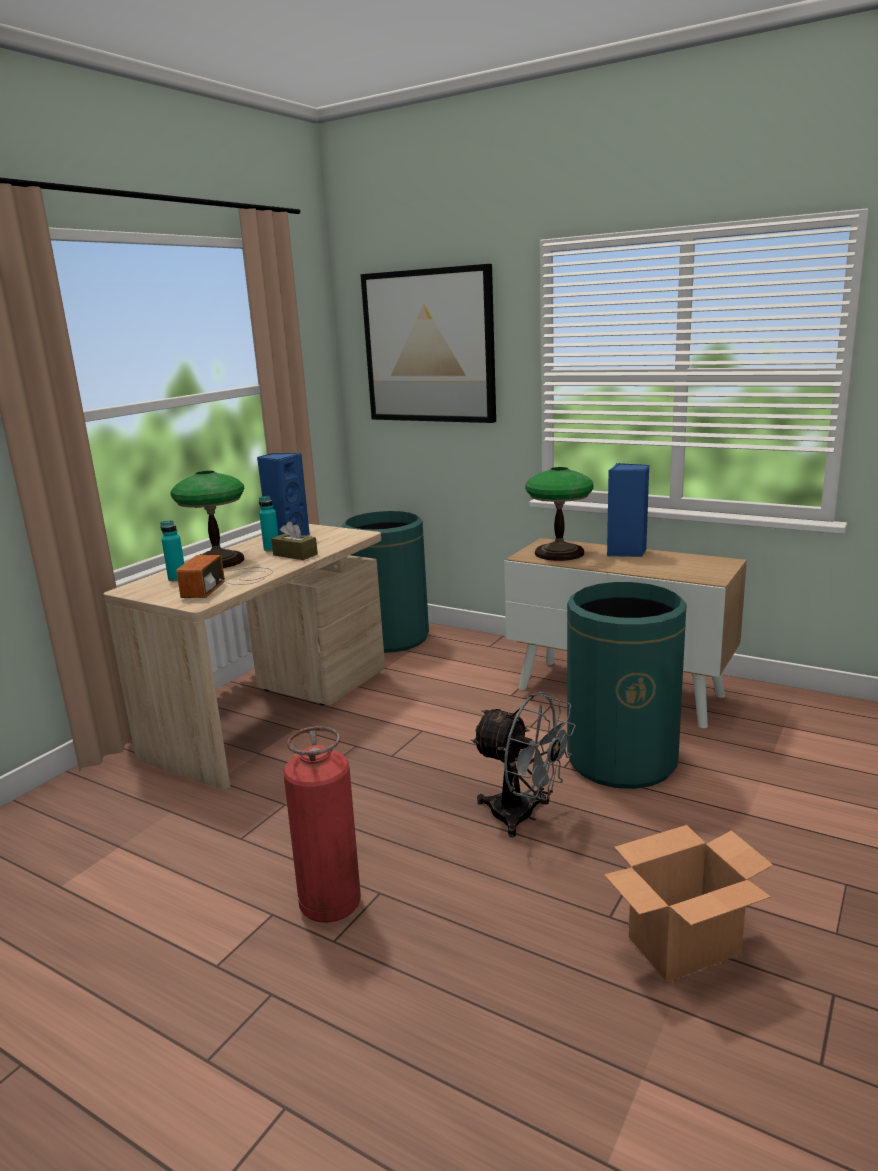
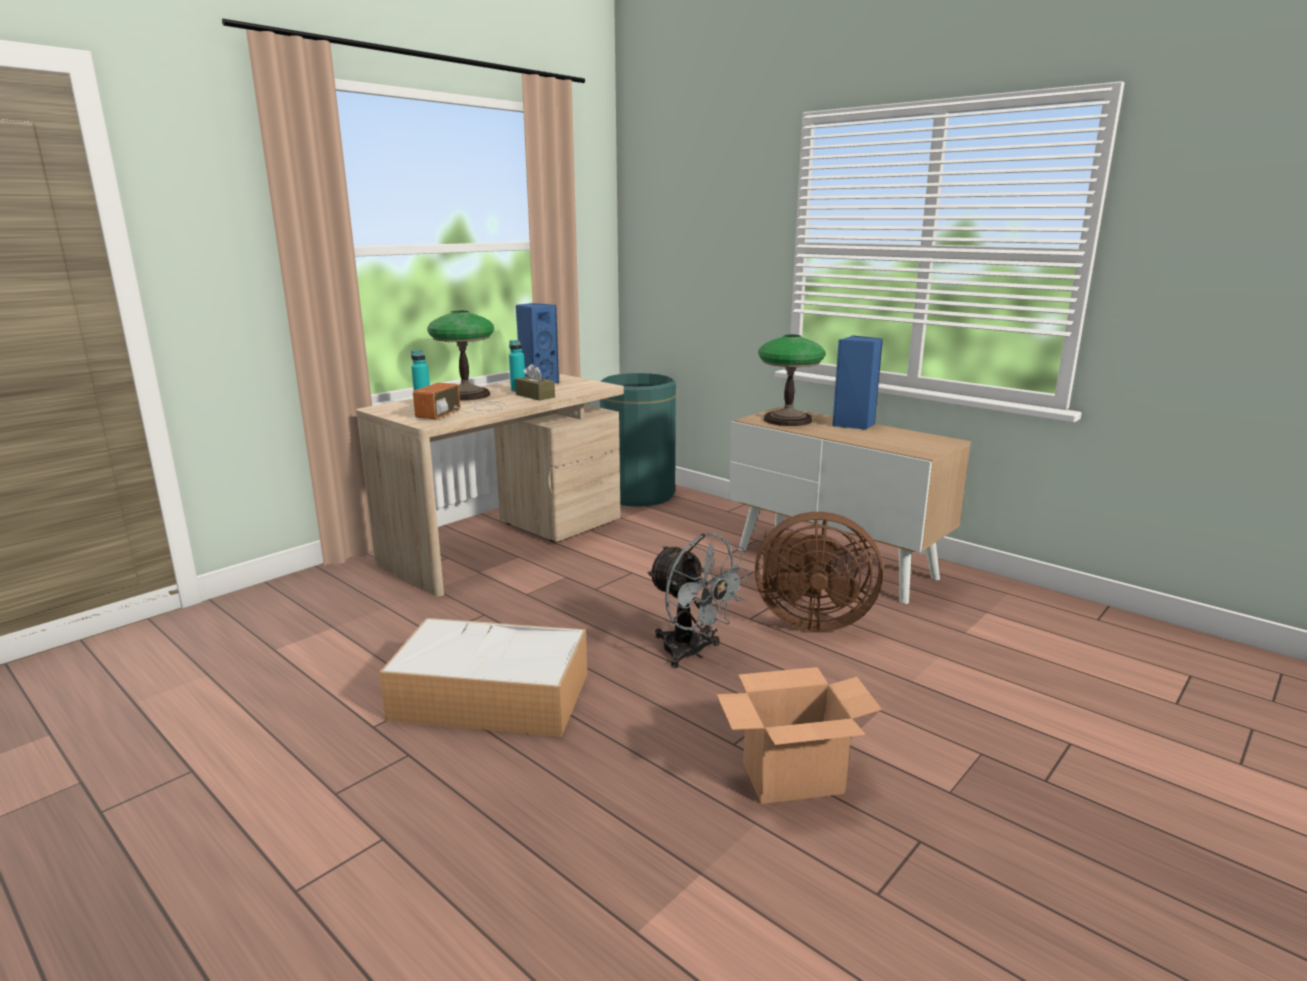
camera: 10 degrees right, 0 degrees up
fire extinguisher [284,726,361,922] -> storage box [379,618,587,737]
picture [361,264,496,423] -> none
green trash can [567,582,687,789] -> brown fan [755,512,883,632]

